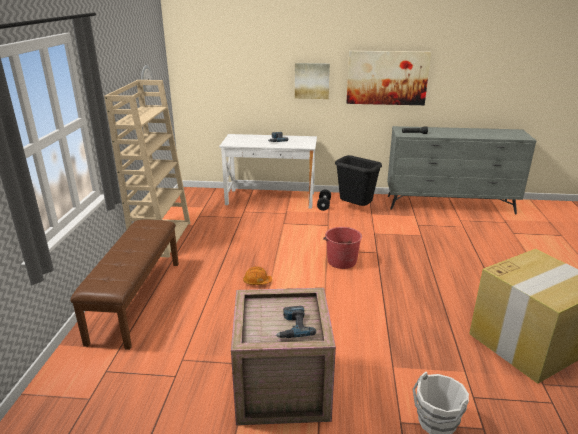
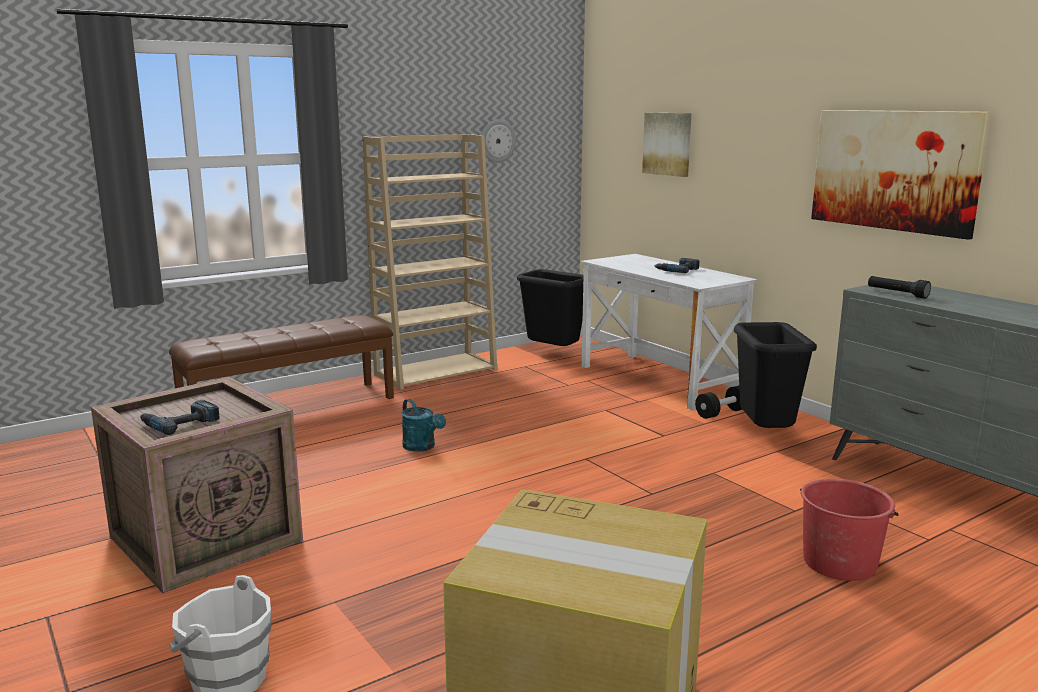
camera: 50 degrees right, 10 degrees down
orange hard hat [243,266,272,285] -> turquoise watering can [401,399,446,452]
picture [295,63,330,99] -> picture moved to [642,113,692,177]
red bucket [323,227,362,269] -> red bucket moved to [800,479,899,581]
none -> black trash can [517,269,583,346]

